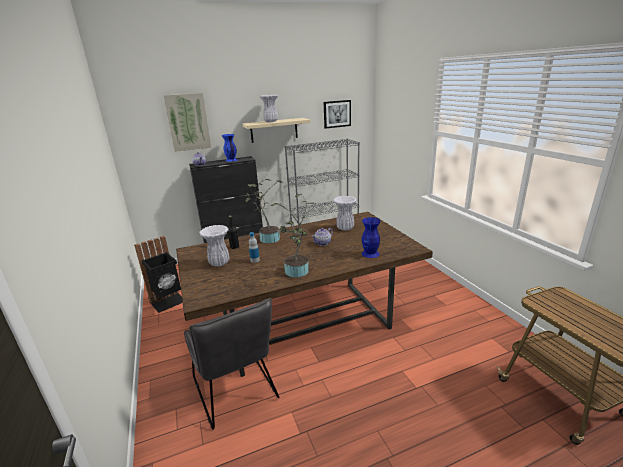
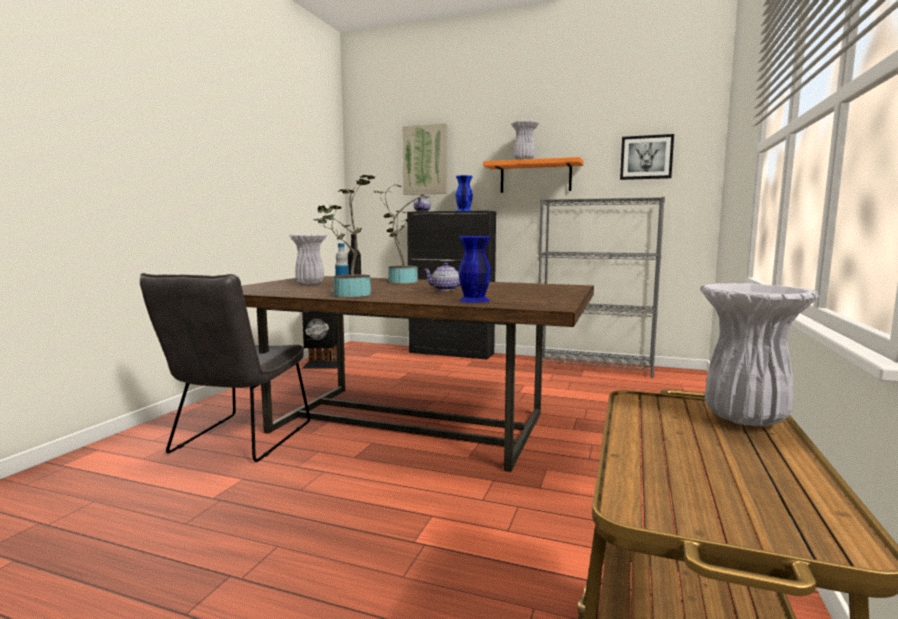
camera: 40 degrees right, 15 degrees down
beige shelf [242,118,310,143] -> orange shelf [483,157,583,193]
white vase [333,196,357,231] -> white vase moved to [700,283,820,426]

